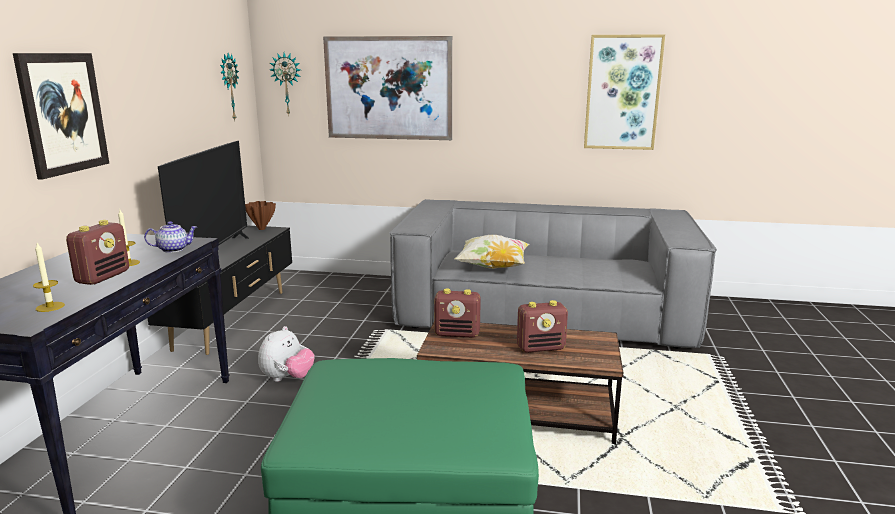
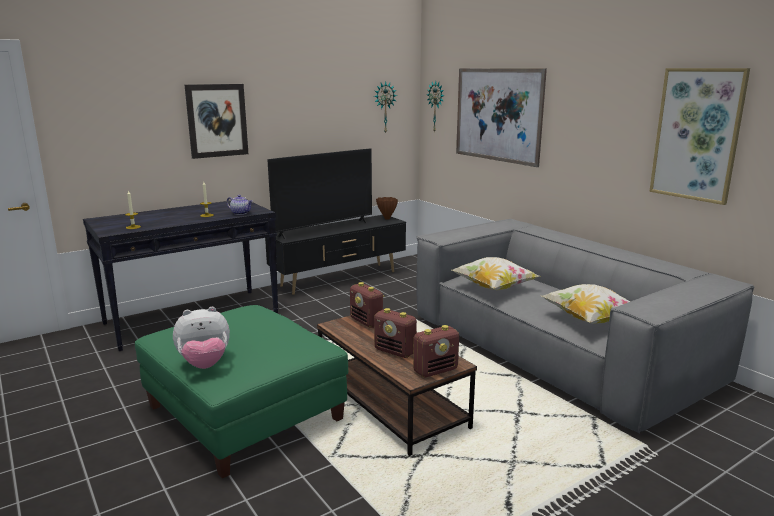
camera: 45 degrees right, 0 degrees up
radio [66,220,129,285] -> radio moved to [413,325,459,378]
plush toy [258,326,315,382] -> plush toy moved to [173,307,230,369]
none -> pillow [542,284,631,324]

